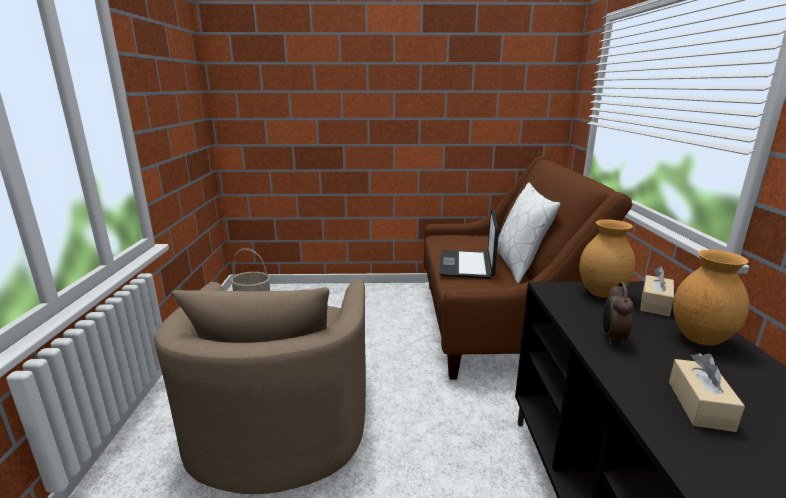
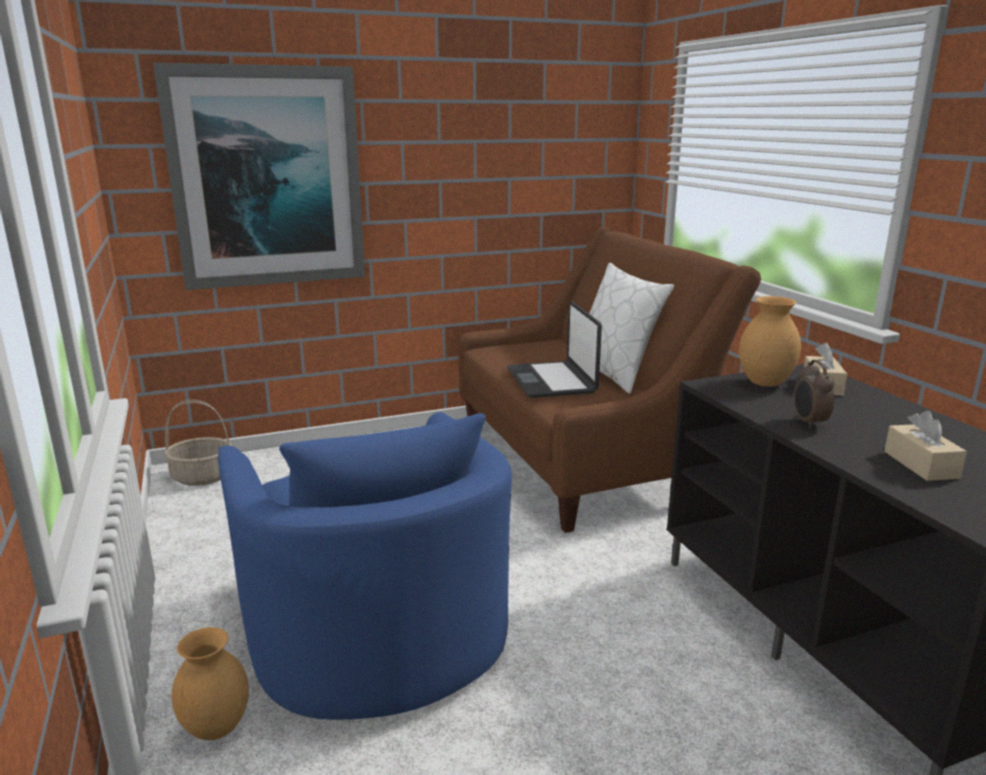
camera: 20 degrees left, 0 degrees up
beige armchair [154,279,366,494] -> blue armchair [218,412,512,720]
brown vase [673,250,749,346] -> brown vase moved to [172,627,249,740]
none -> picture [153,63,365,290]

